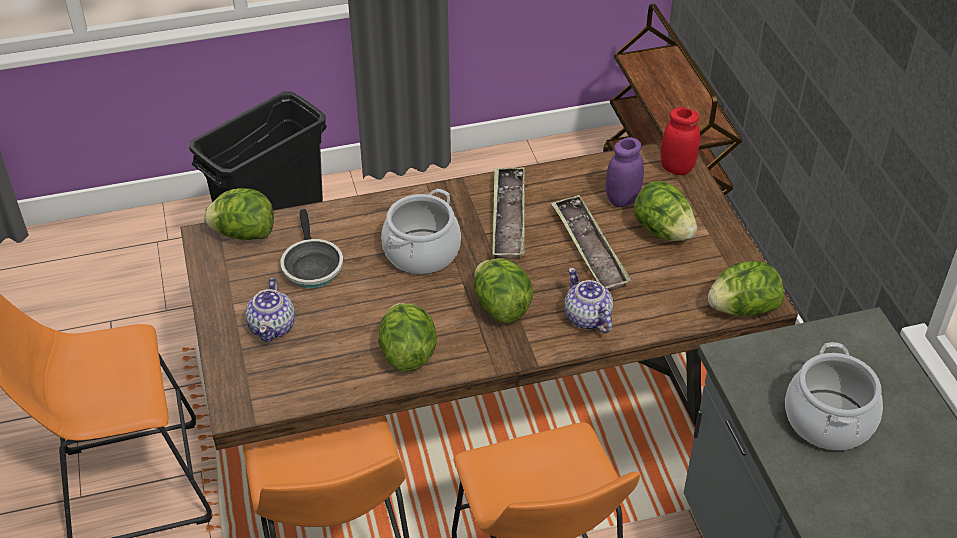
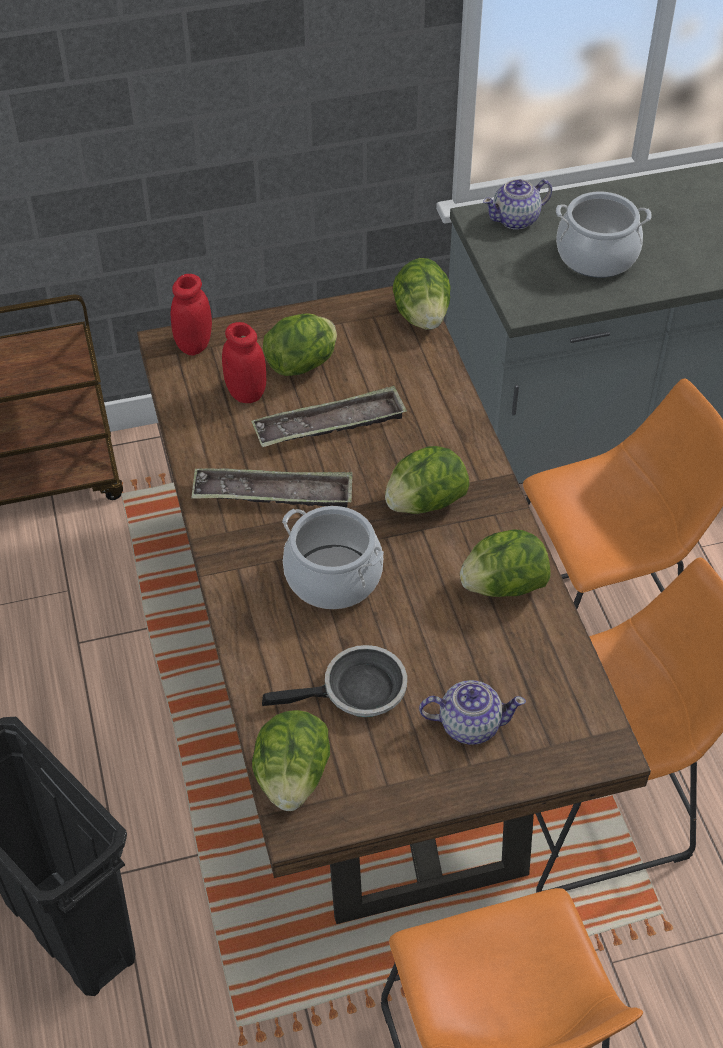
camera: 90 degrees left, 5 degrees up
teapot [565,268,613,333] -> teapot moved to [483,179,552,230]
purple jar [606,137,644,207] -> red jar [222,322,266,403]

